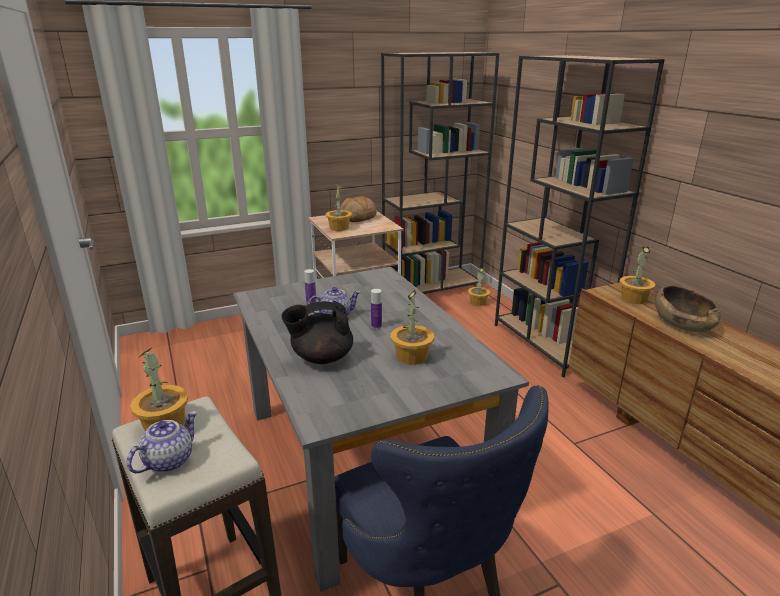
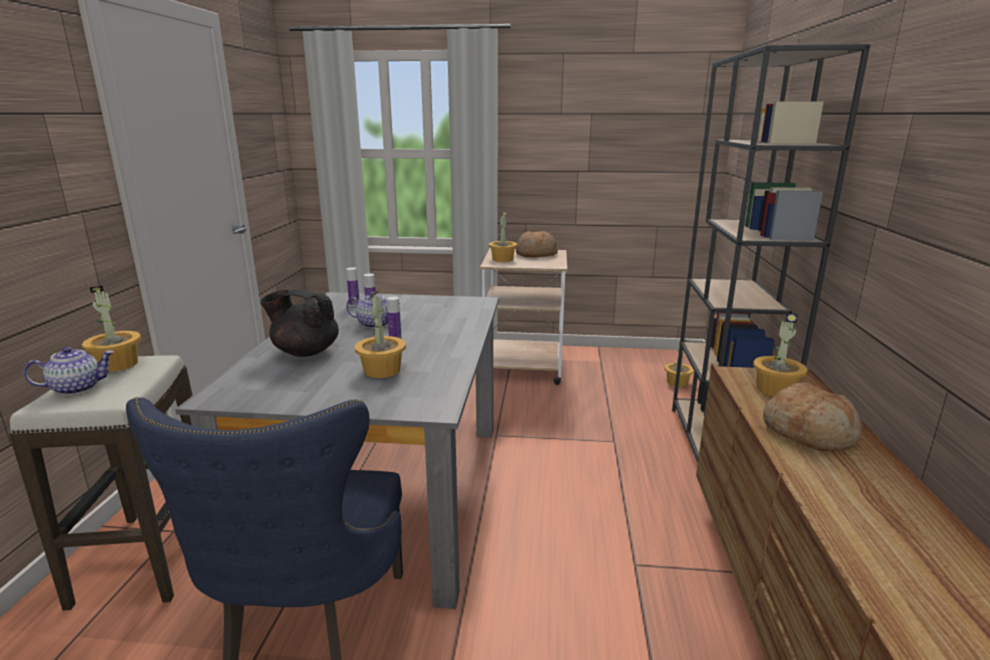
camera: 30 degrees right, 5 degrees down
bookcase [381,52,499,294] -> none
brown bowl [655,285,721,332] -> bread [763,383,862,451]
none -> bottle [346,267,359,306]

